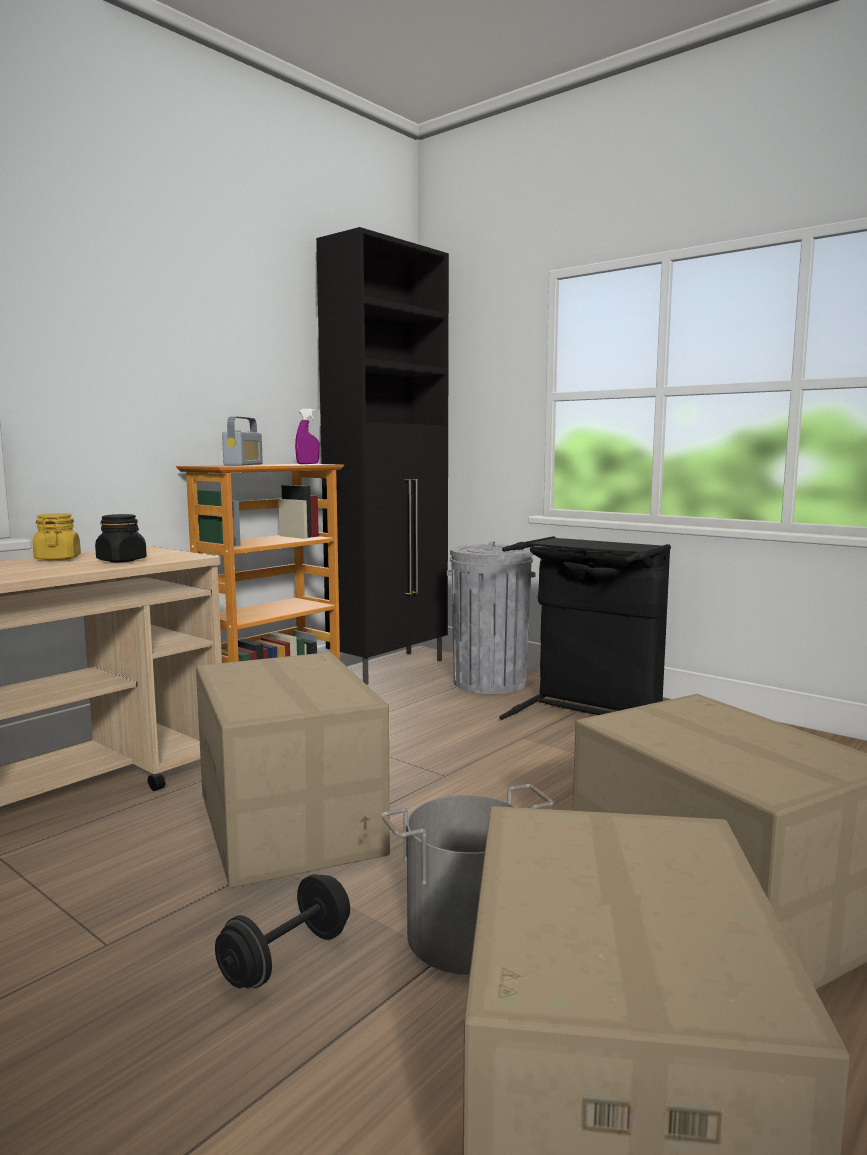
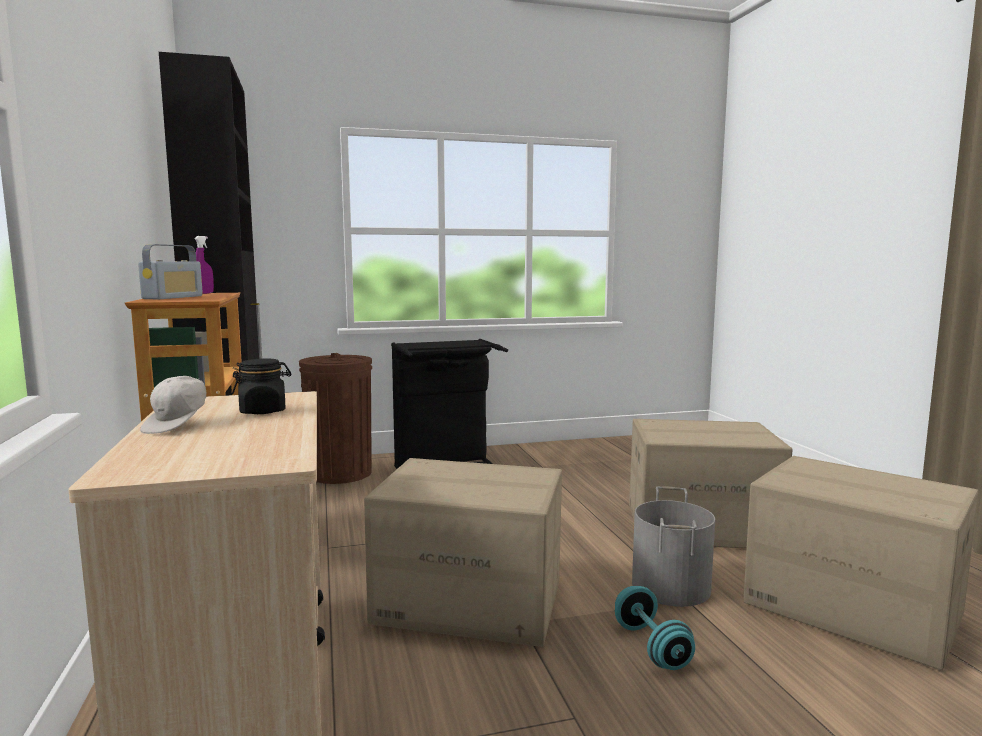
camera: 55 degrees left, 0 degrees up
yellow jar [33,513,81,561] -> white cap [140,376,207,434]
black dumbbell [215,874,350,988] -> turquoise dumbbell [615,586,695,670]
radio [222,416,263,466] -> radio turned 60 degrees clockwise [138,244,203,299]
grey trash can [447,541,536,694] -> brown trash can [299,353,372,484]

